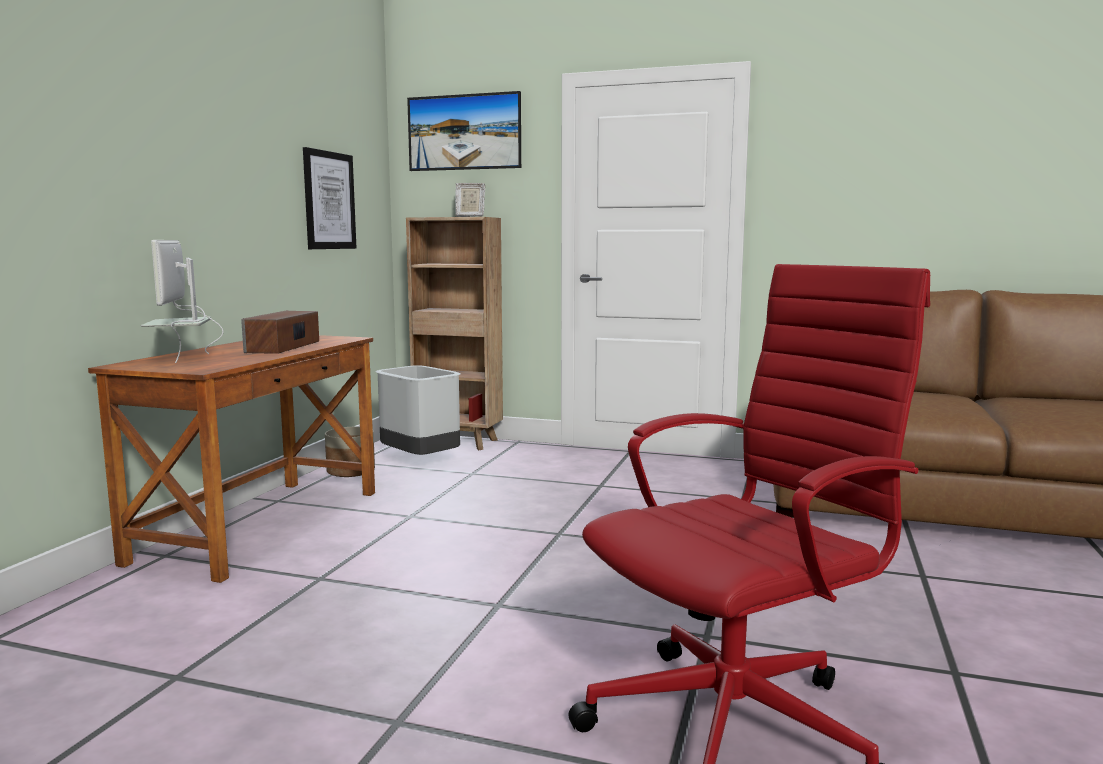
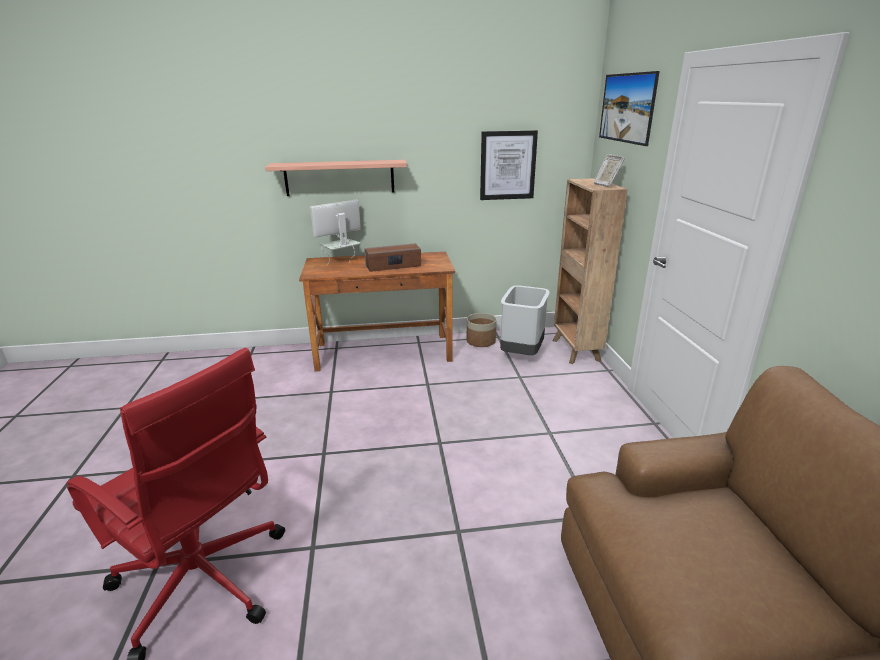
camera: 65 degrees right, 15 degrees up
none -> shelf [265,160,407,196]

